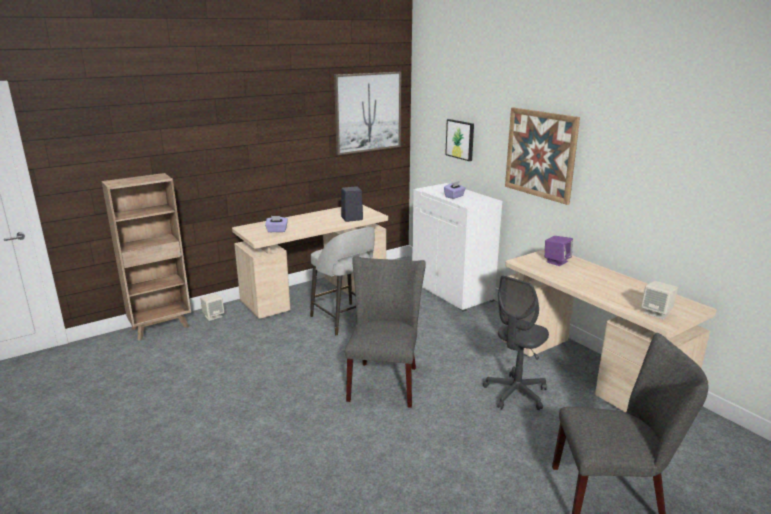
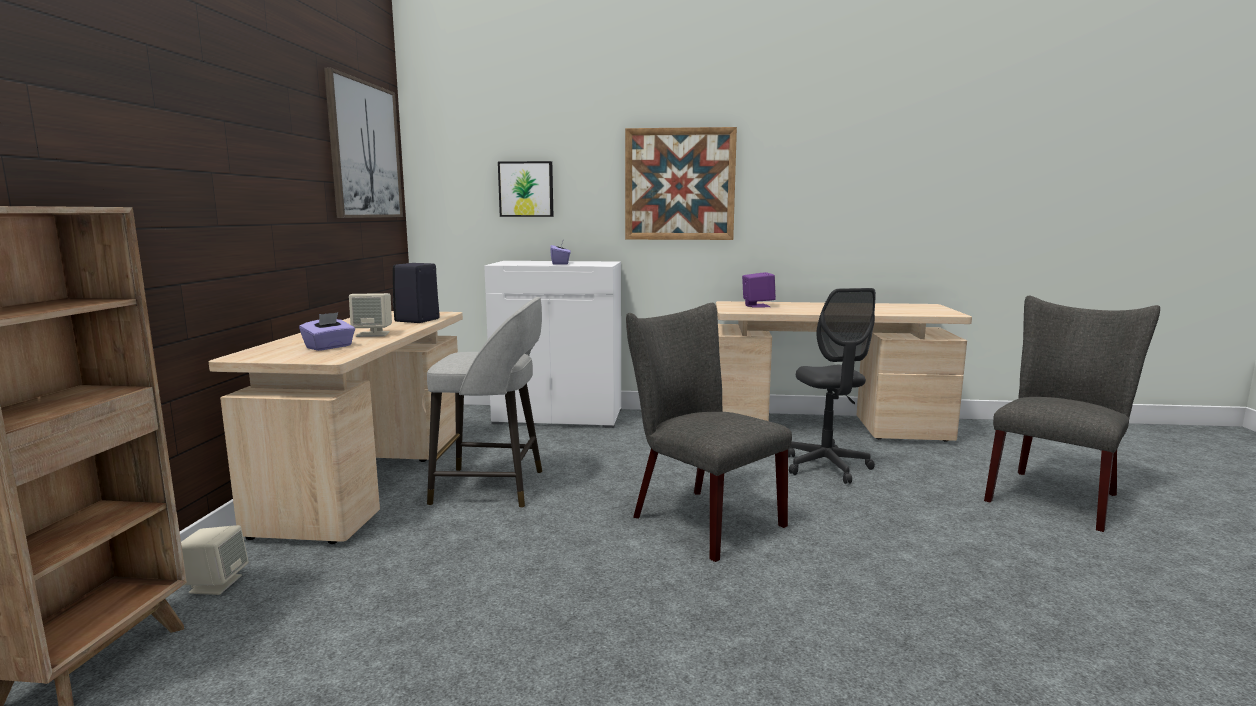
camera: 50 degrees left, 10 degrees down
beige speaker [641,281,678,319] -> beige speaker moved to [349,293,392,337]

